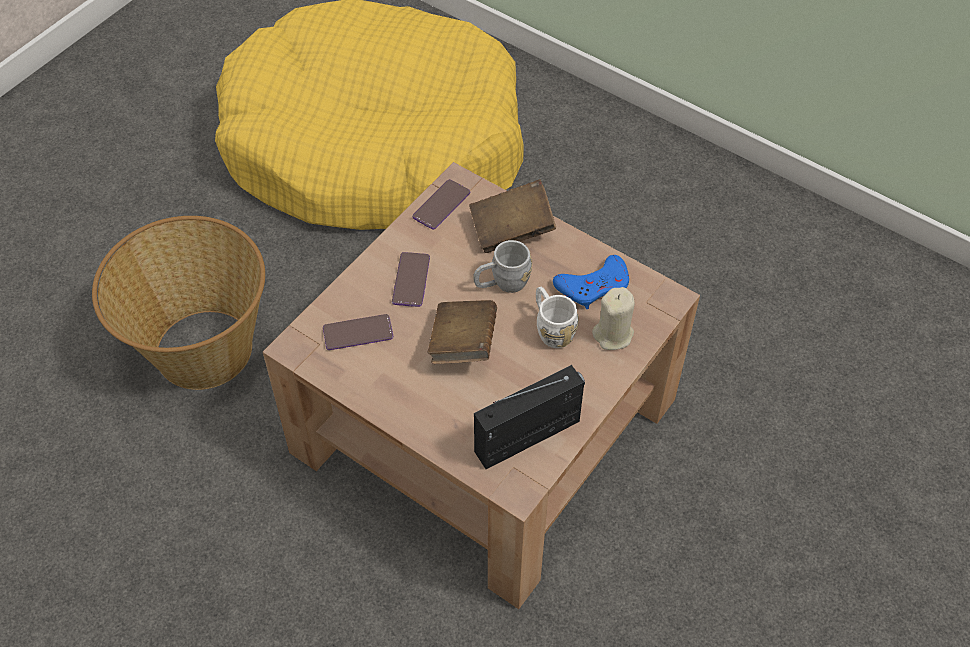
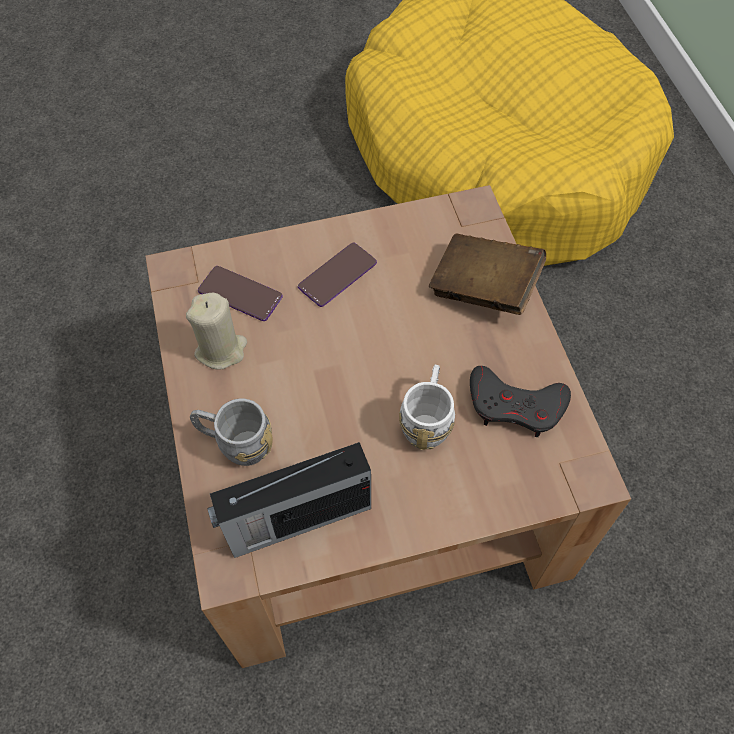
camera: 40 degrees right, 5 degrees up
basket [92,216,265,390] -> none
phone [412,179,470,230] -> none
brown book [428,300,497,364] -> none
grey mug [473,240,532,293] -> grey mug moved to [190,399,273,466]
radio [474,365,585,469] -> radio turned 150 degrees clockwise [207,442,371,558]
blue game controller [553,255,629,309] -> grey game controller [470,366,571,437]
beige candle [592,287,635,350] -> beige candle moved to [186,293,247,370]

